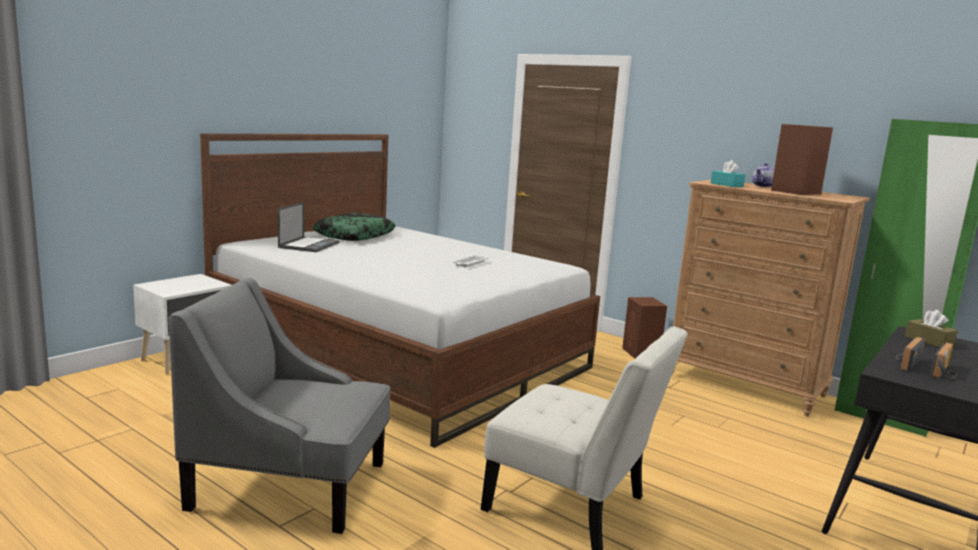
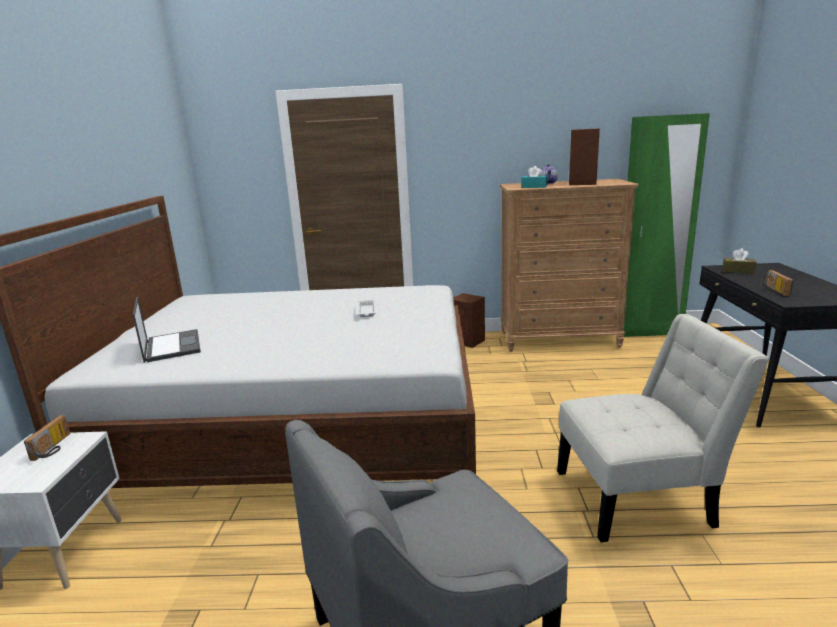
camera: 35 degrees left, 5 degrees up
pillow [312,213,396,241] -> none
radio [930,343,957,379] -> radio moved to [24,415,70,461]

